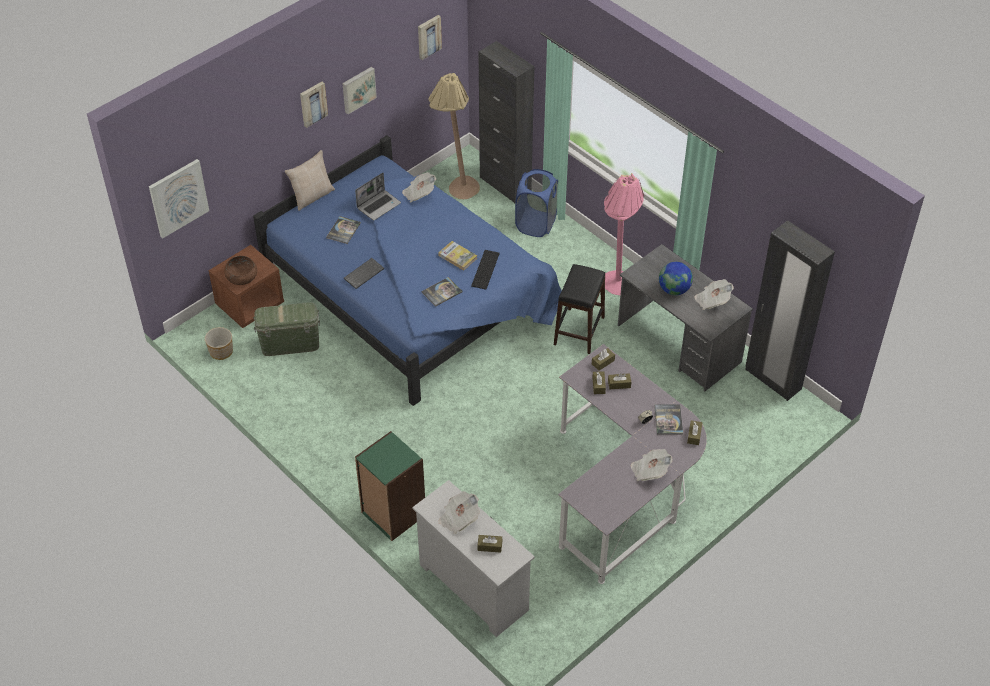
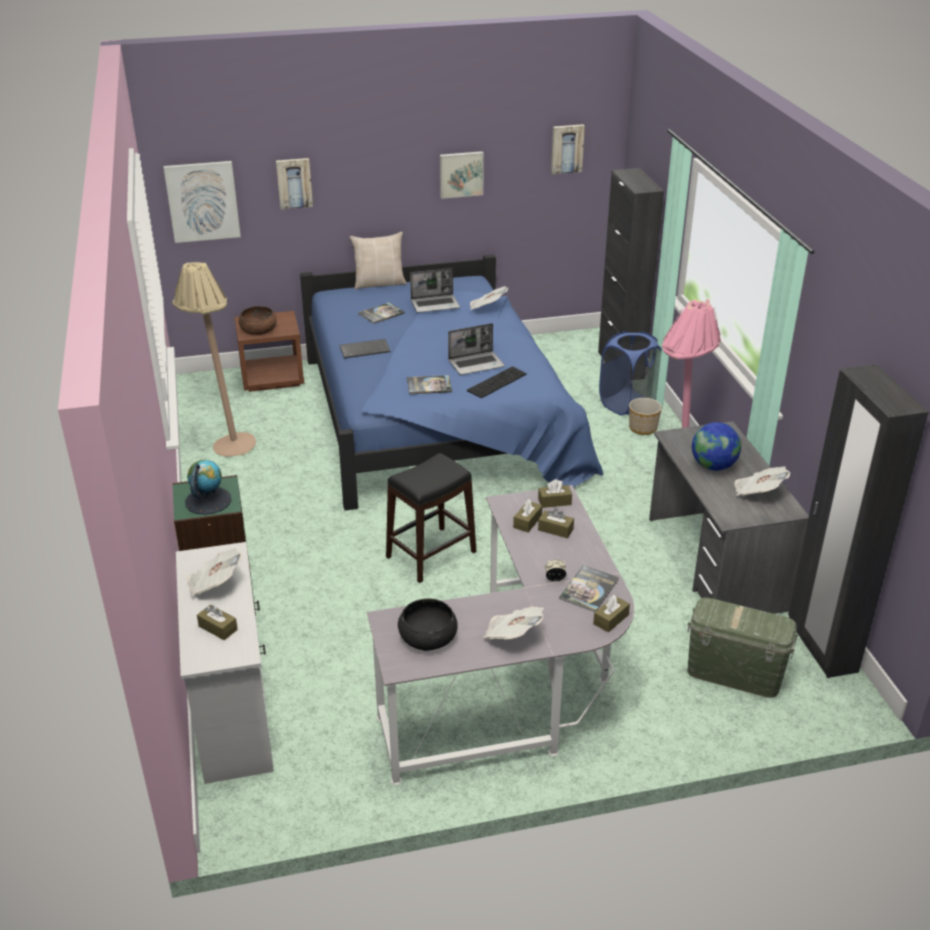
camera: 30 degrees right, 15 degrees down
planter [205,327,233,360] -> planter moved to [629,398,662,435]
green storage box [253,302,320,356] -> green storage box moved to [687,598,798,698]
picture [300,82,328,128] -> picture moved to [276,158,313,209]
beige floor lamp [428,73,480,199] -> beige floor lamp moved to [172,262,256,457]
book [438,241,477,271] -> laptop [448,323,505,375]
black stool [554,264,605,354] -> black stool moved to [386,453,476,583]
none -> globe [185,460,232,515]
none -> black bowl [398,598,457,651]

